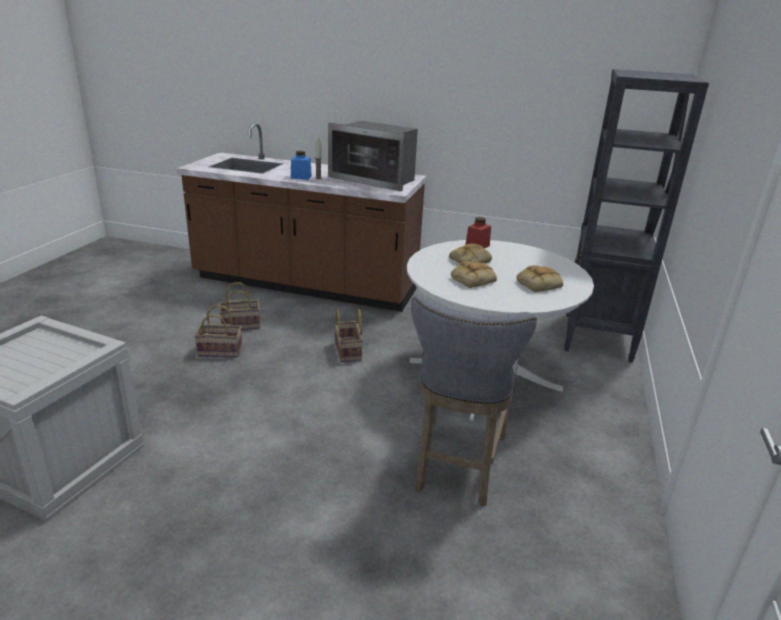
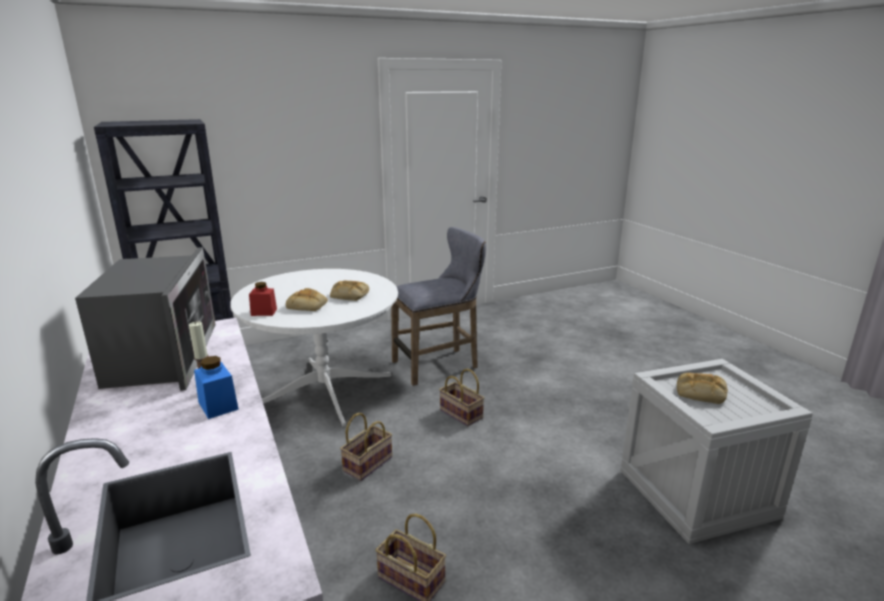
camera: 130 degrees left, 5 degrees down
basket [194,305,242,357] -> basket moved to [439,369,485,426]
bread [516,265,563,292] -> bread moved to [677,373,728,404]

